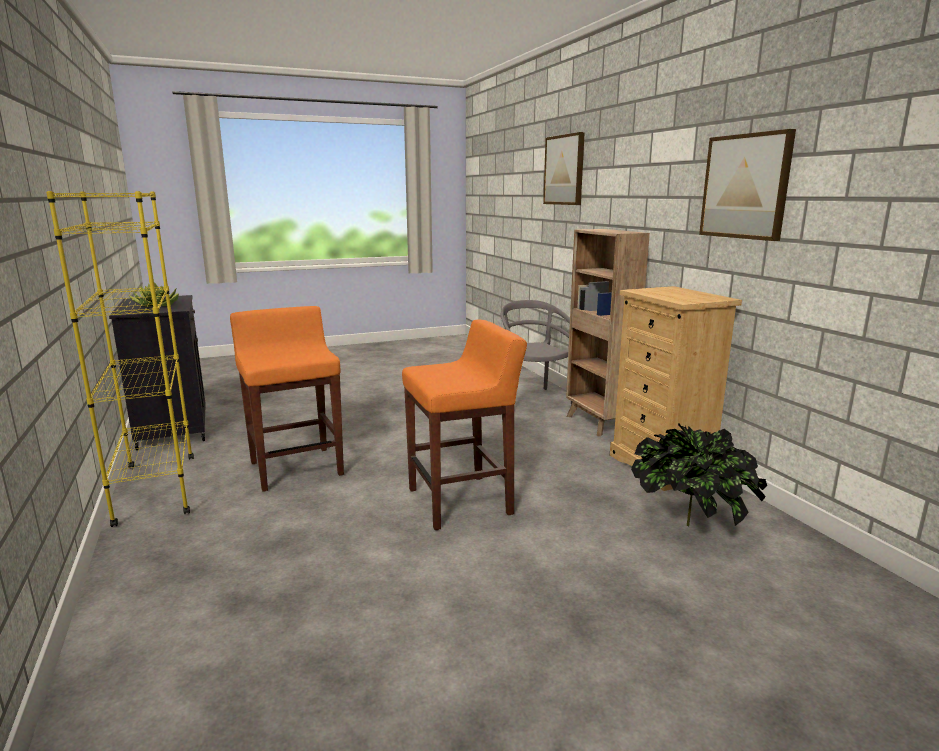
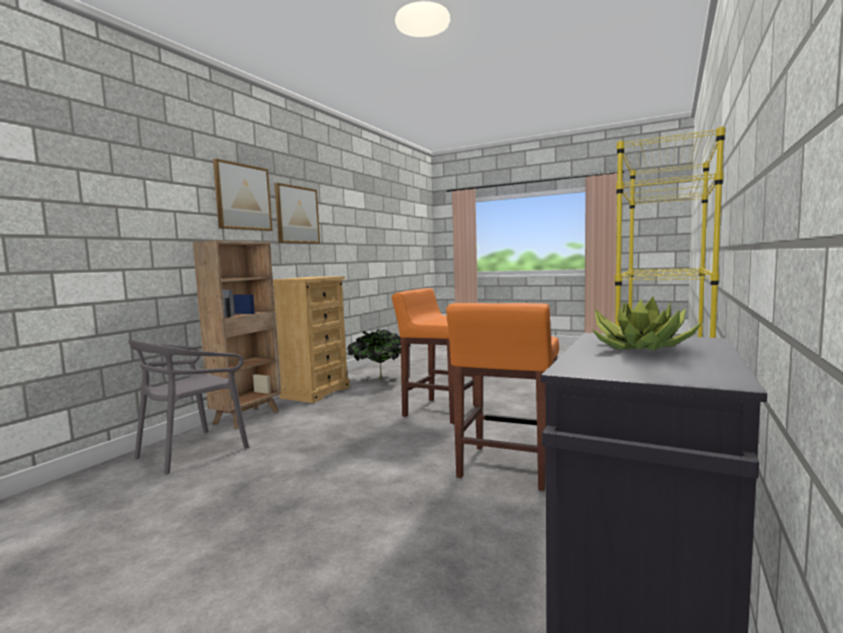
camera: 130 degrees left, 10 degrees down
picture [543,132,585,205] -> picture moved to [213,159,273,231]

